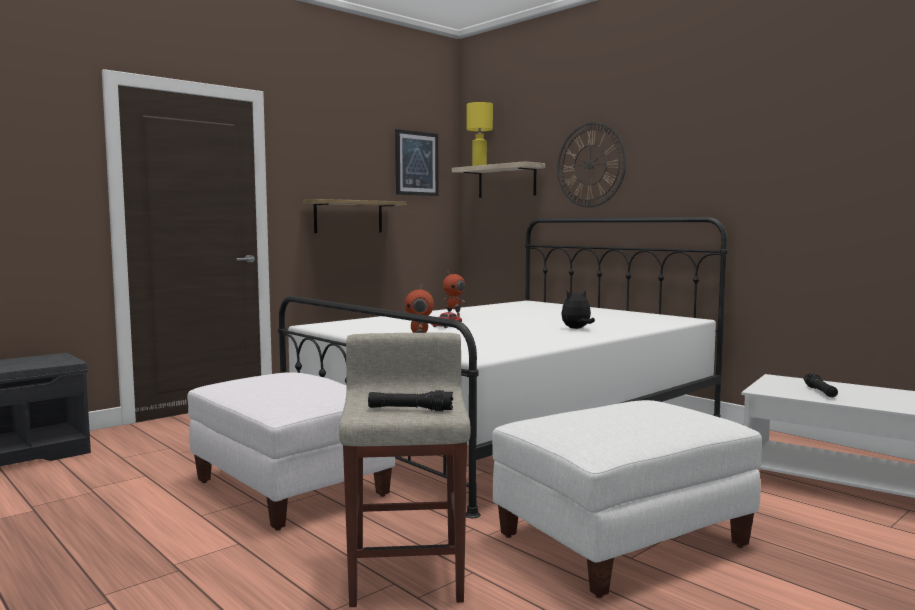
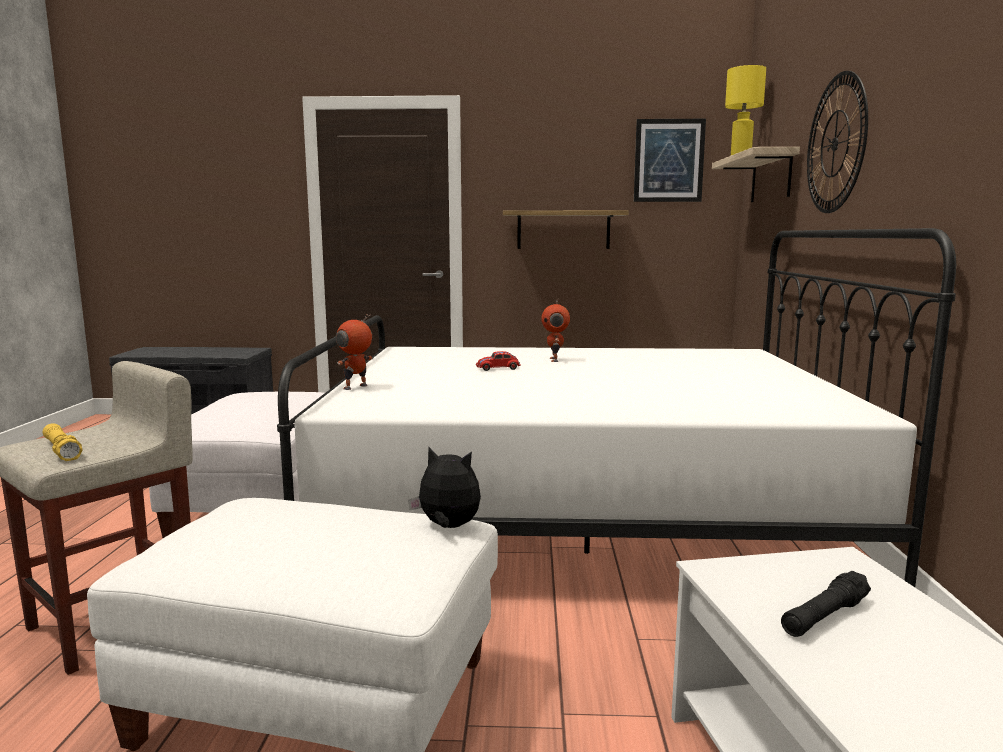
camera: 45 degrees right, 5 degrees up
black flashlight [368,390,453,411] -> yellow flashlight [43,423,83,461]
plush toy [562,289,595,329] -> plush toy moved to [408,447,481,528]

